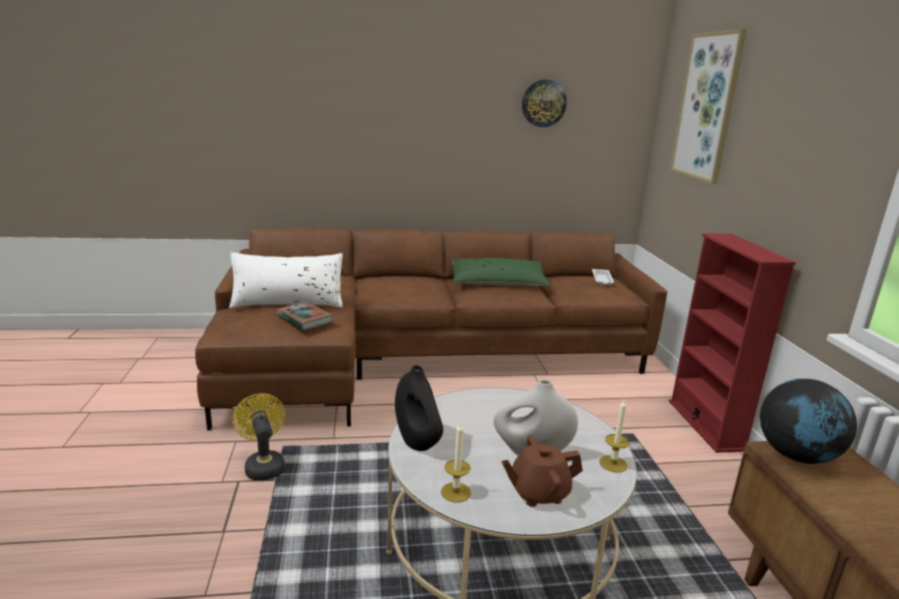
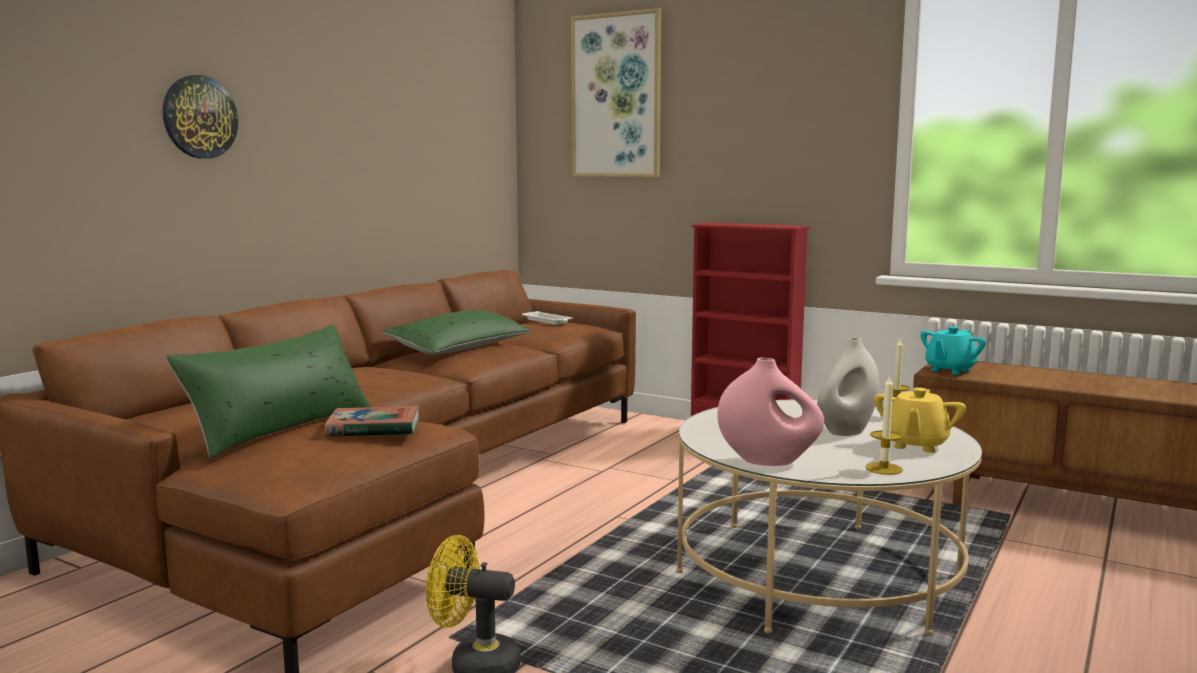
camera: 50 degrees left, 10 degrees down
white pillow [229,252,343,308] -> green pillow [166,324,371,458]
black vase [395,365,443,451] -> pink vase [717,357,824,466]
brown teapot [502,435,583,507] -> yellow teapot [874,387,966,453]
wall clock [522,80,567,127] -> wall clock moved to [163,75,238,159]
globe [760,379,857,464] -> turquoise teapot [920,326,986,375]

